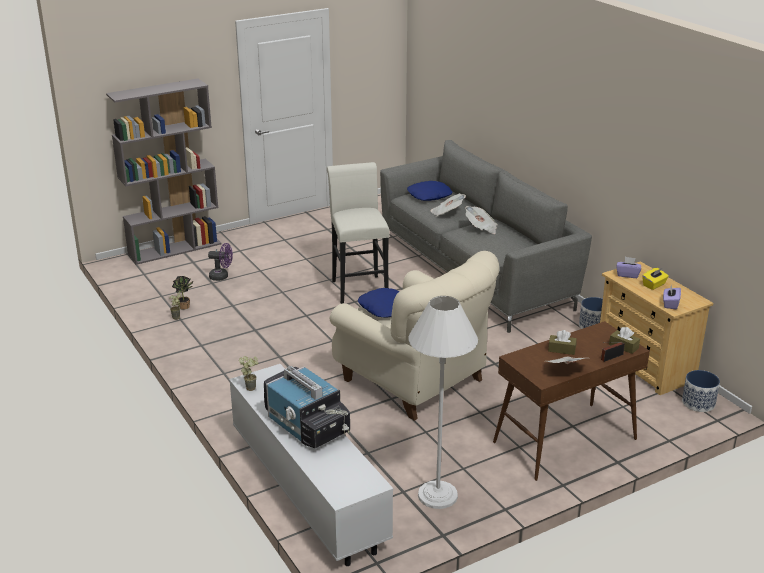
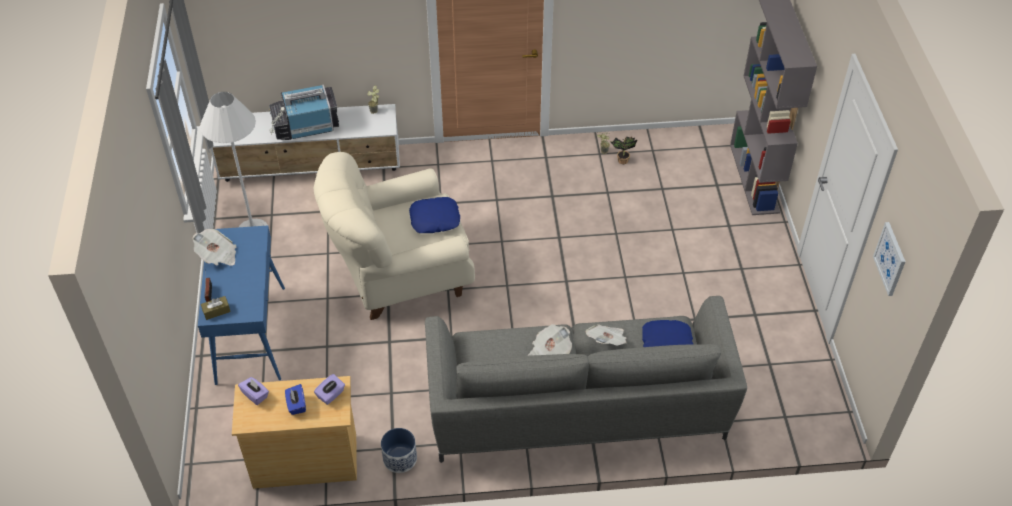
camera: 115 degrees right, 20 degrees up
purple fan [208,243,233,281] -> none
white stool [327,162,389,304] -> none
brown console table [493,321,650,481] -> blue console table [198,225,285,385]
brown tissue box [548,330,577,355] -> none
yellow tissue box [642,268,669,290] -> blue tissue box [285,384,306,415]
planter [682,370,720,412] -> none
none -> picture [873,222,906,296]

